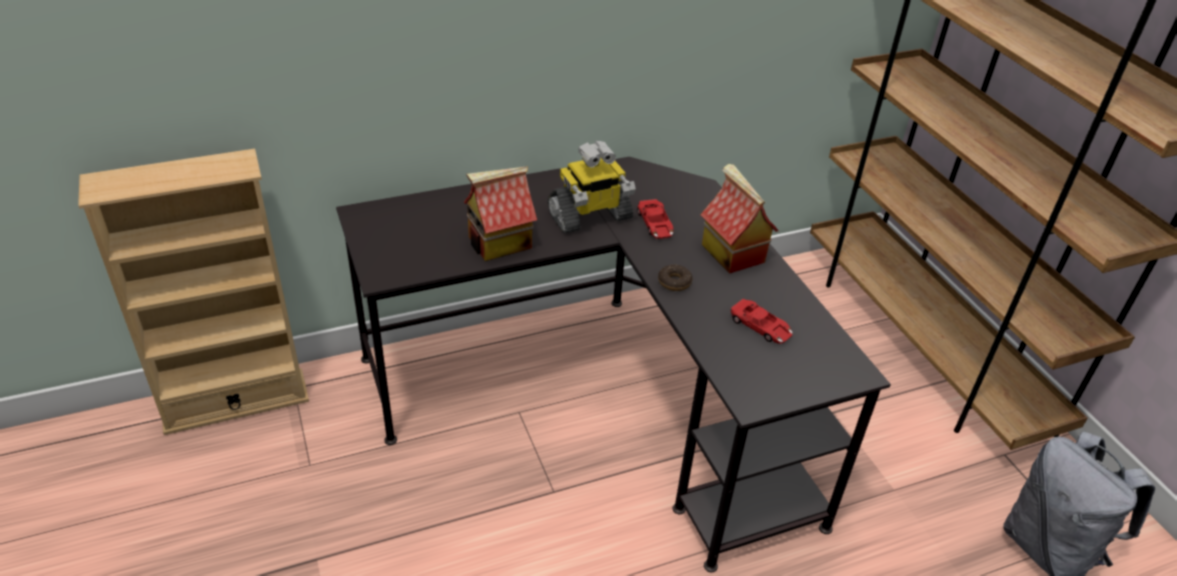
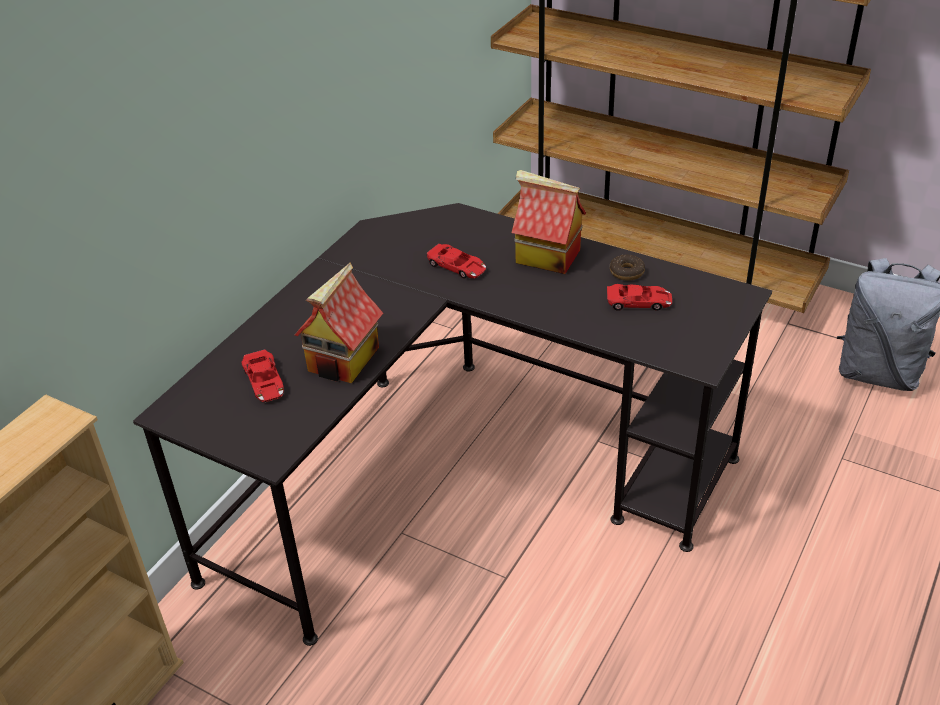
camera: 35 degrees left, 0 degrees up
toy robot [548,141,636,234] -> none
donut [658,265,692,291] -> donut moved to [610,255,645,281]
none -> red toy car [242,349,284,402]

